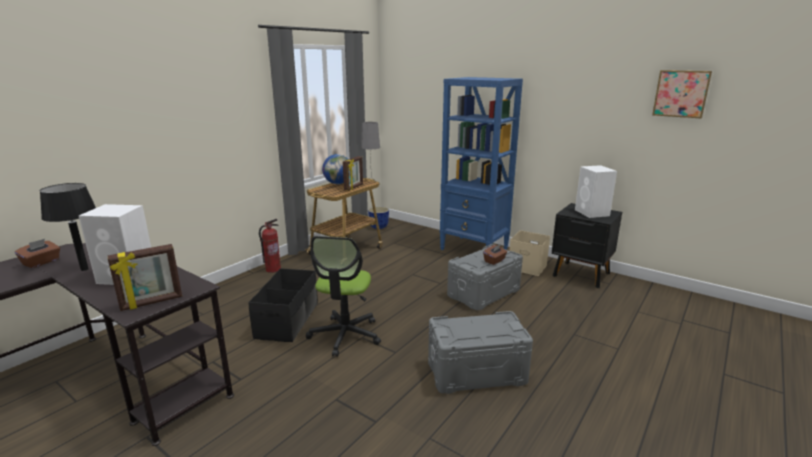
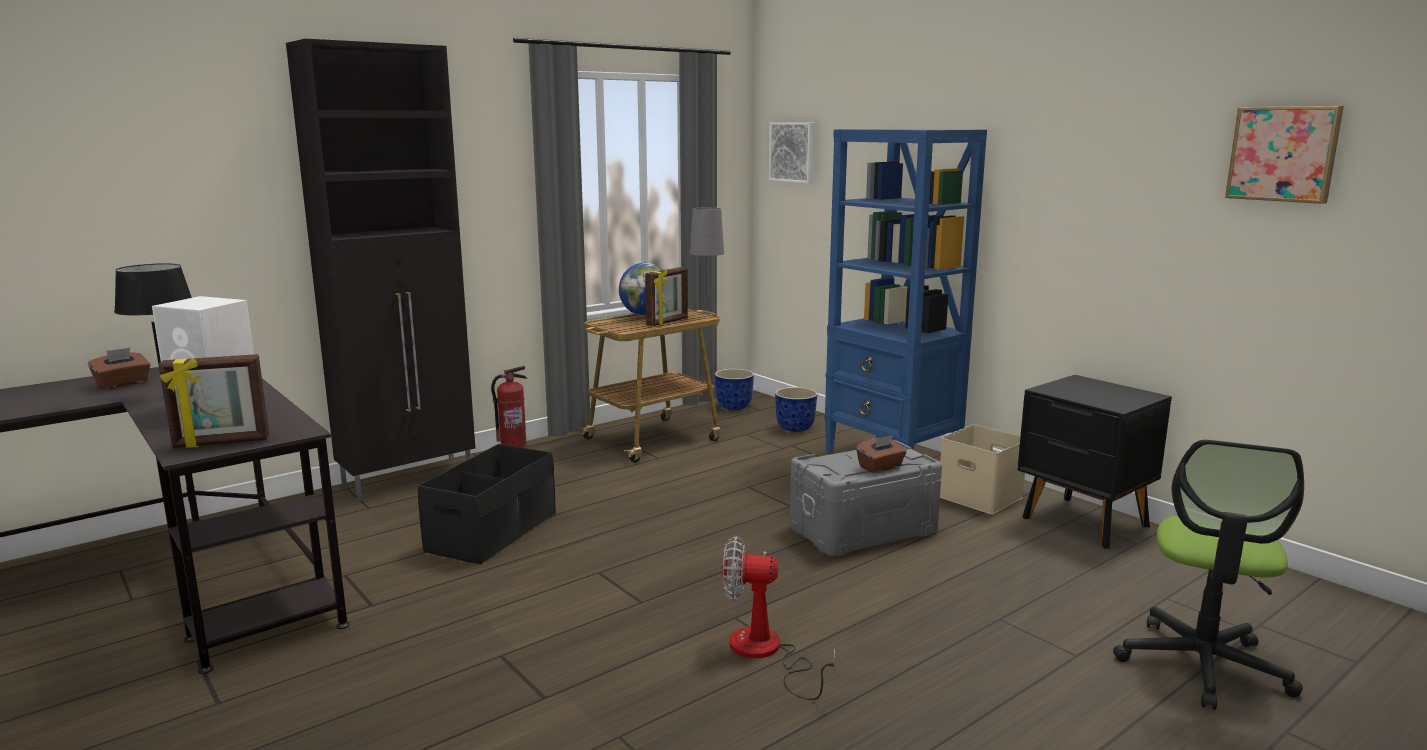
camera: 15 degrees right, 5 degrees down
office chair [306,236,381,357] -> office chair moved to [1113,439,1304,710]
grey storage box [428,311,533,394] -> fan [722,536,835,700]
white speaker [575,165,617,218] -> none
none -> black cabinet [286,39,475,502]
none -> picture [769,122,815,183]
none -> planter [775,387,817,432]

